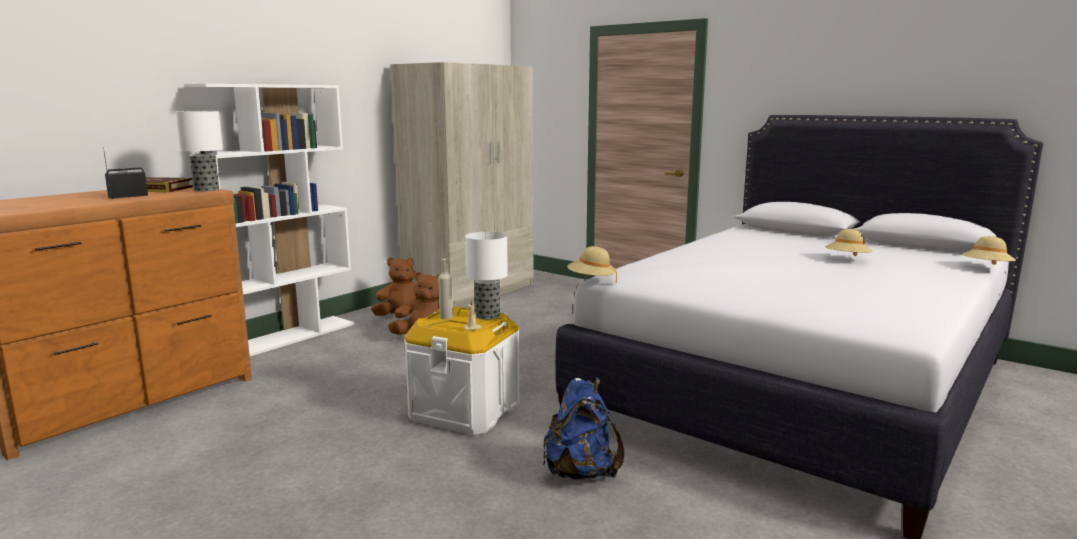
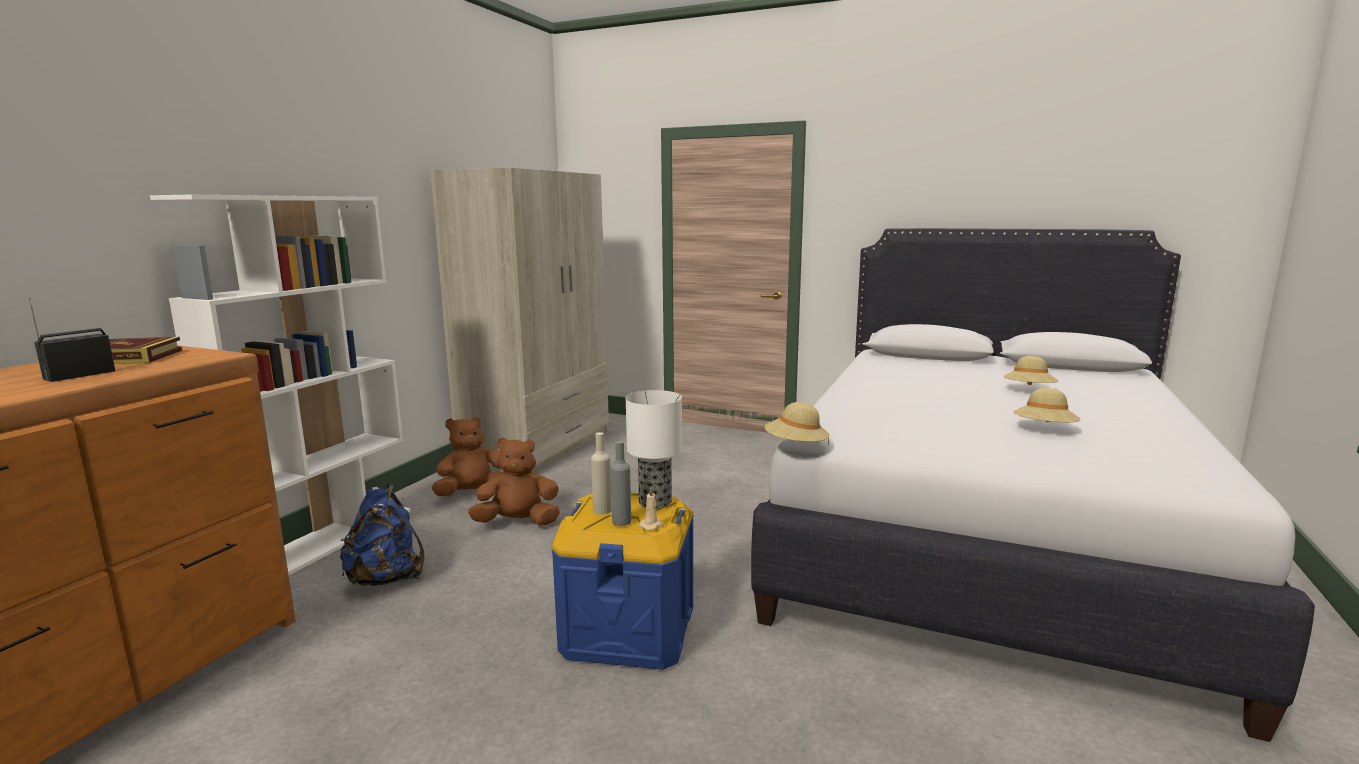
camera: 15 degrees left, 0 degrees up
table lamp [176,111,223,192] -> none
white storage box [404,307,519,435] -> blue storage box [552,493,693,670]
blue backpack [543,377,624,480] -> blue backpack moved to [340,484,424,586]
beige hat [962,236,1016,265] -> beige hat moved to [1014,388,1081,422]
none -> grey bottle [611,441,631,526]

